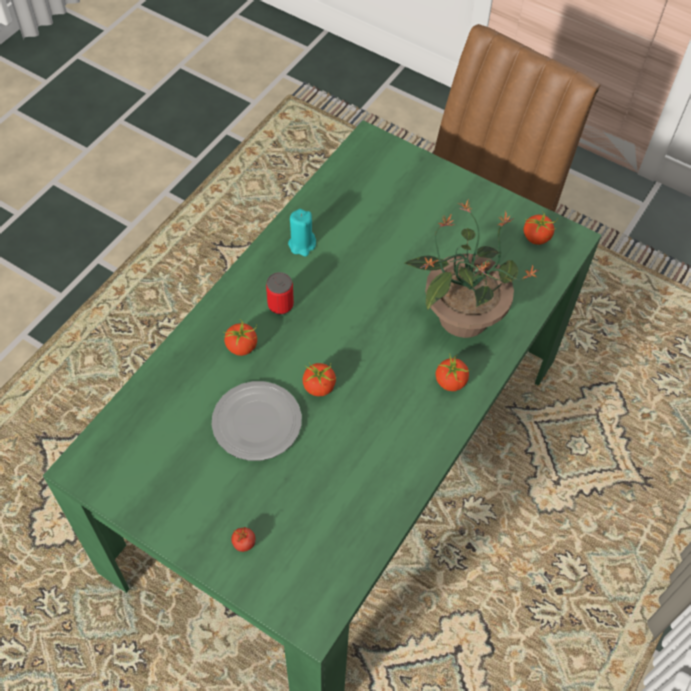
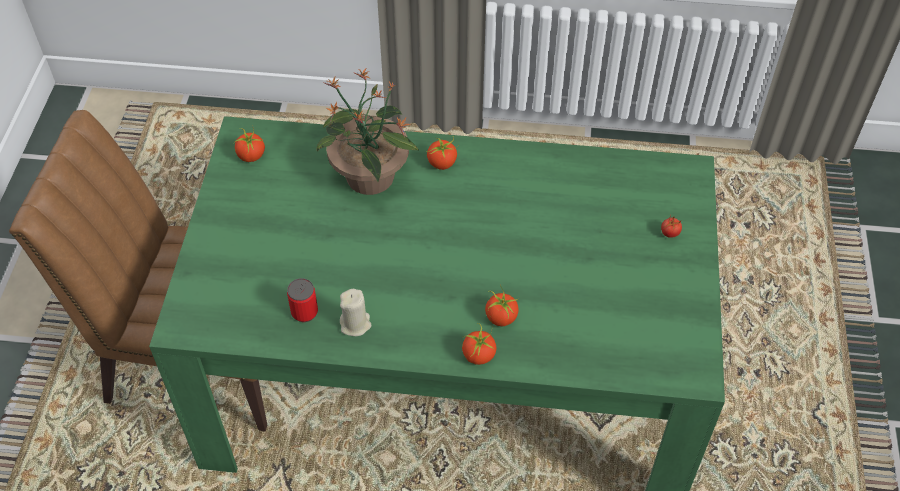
camera: 115 degrees left, 5 degrees down
plate [212,381,302,461] -> none
can [266,272,294,315] -> can moved to [287,278,318,322]
turquoise candle [288,209,316,256] -> beige candle [340,289,372,336]
tomato [303,362,336,396] -> tomato moved to [462,323,496,365]

